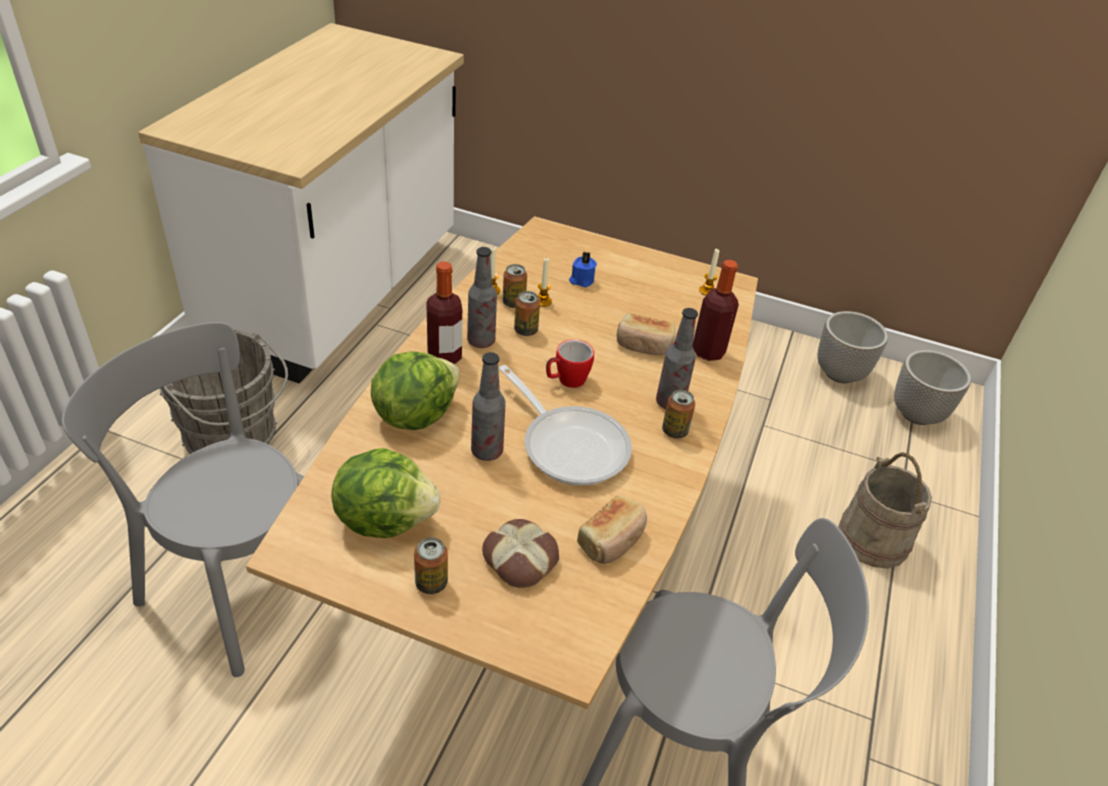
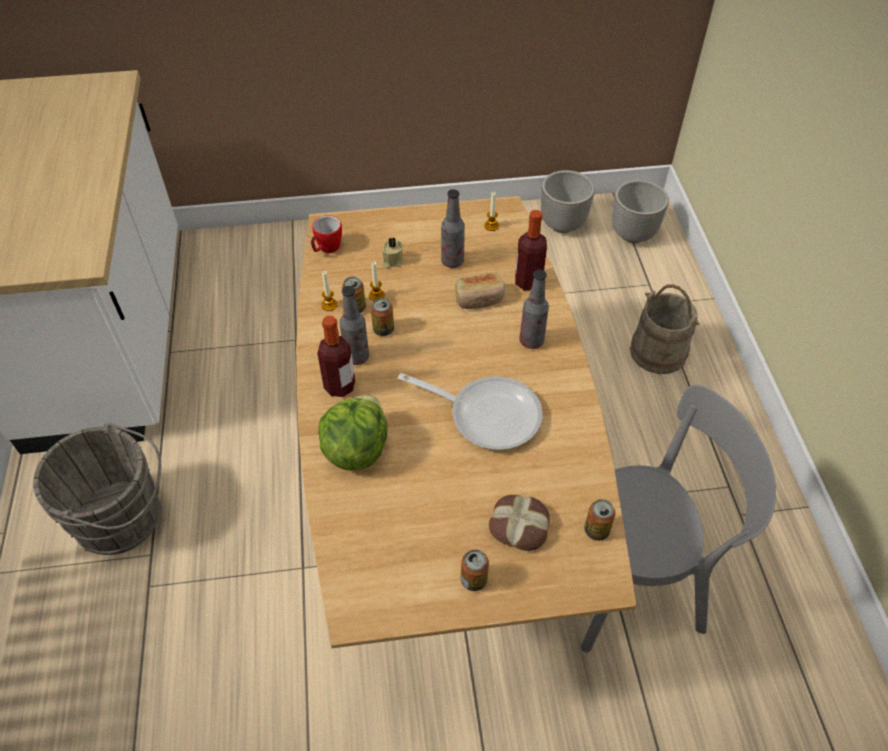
camera: 25 degrees left, 10 degrees up
grey chair [62,322,304,677] -> none
lettuce [332,448,441,538] -> none
bottle [471,352,506,461] -> bottle moved to [441,189,465,268]
mug [546,339,594,388] -> mug moved to [311,215,342,253]
blue candle [569,252,597,287] -> beige candle [382,237,403,268]
bread [577,495,647,564] -> none
can [662,390,695,438] -> can moved to [584,499,615,541]

